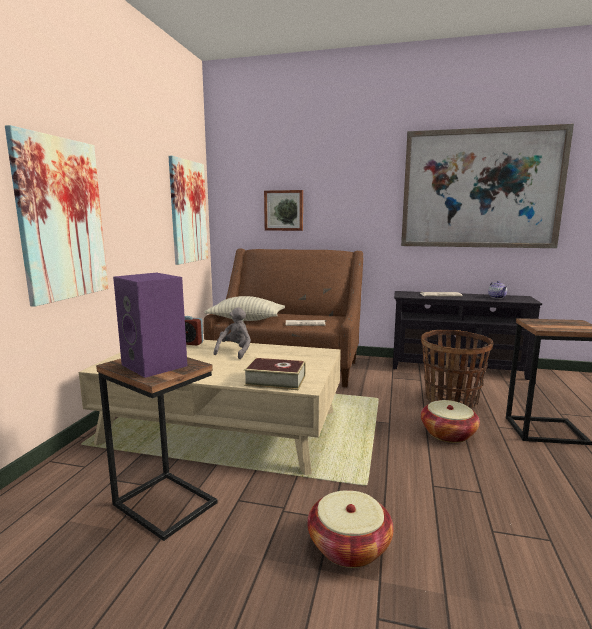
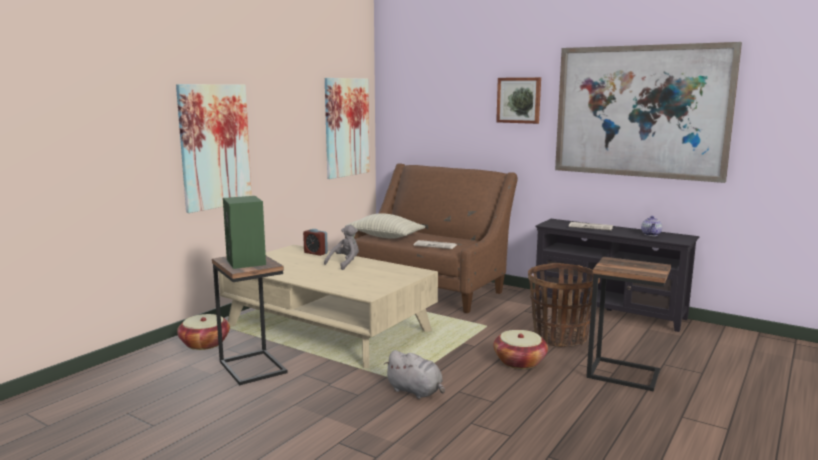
camera: 20 degrees right, 0 degrees up
purple speaker [113,273,187,378] -> green speaker [223,196,266,269]
book [244,358,305,390] -> none
picture [264,190,303,231] -> picture moved to [496,77,541,124]
basket [307,490,393,568] -> basket moved to [177,314,230,350]
none -> grey plush toy [384,350,445,399]

